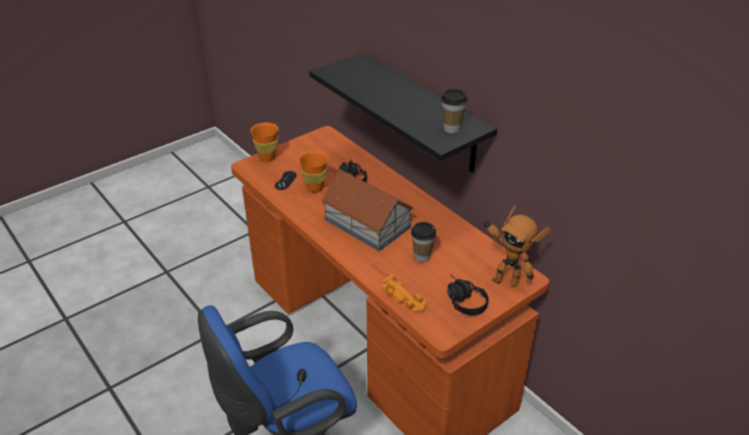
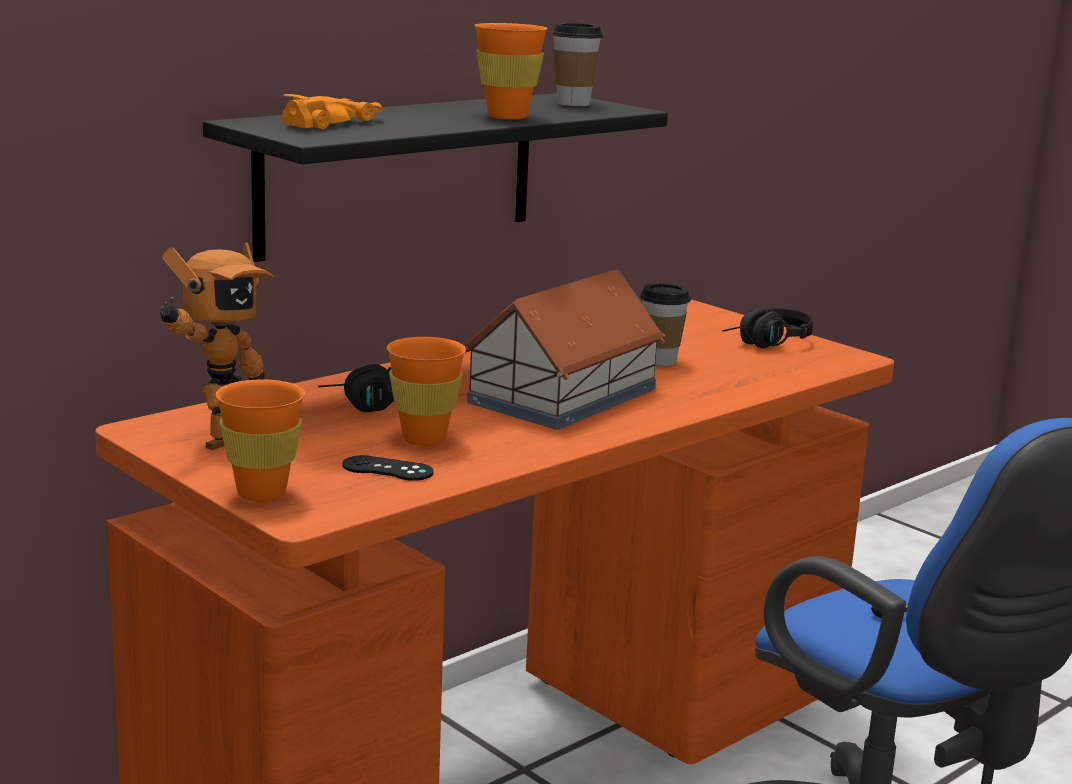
camera: 95 degrees left, 20 degrees down
orange toy car [382,274,427,311] -> orange toy car moved to [282,94,384,129]
toy robot [482,206,551,286] -> toy robot moved to [160,243,274,450]
none -> orange cup [475,23,548,120]

